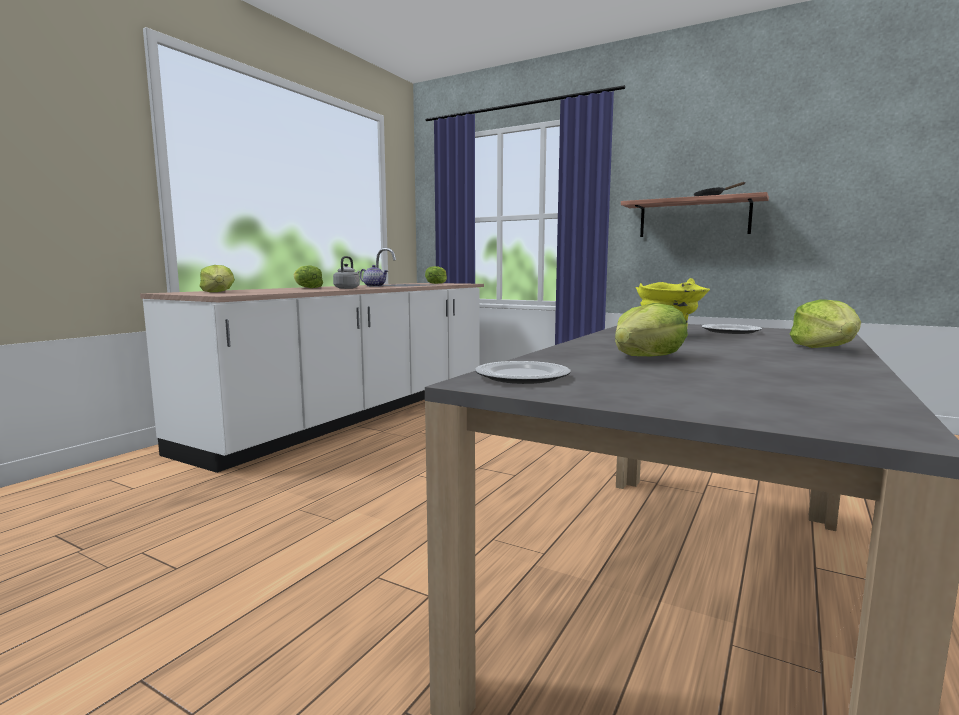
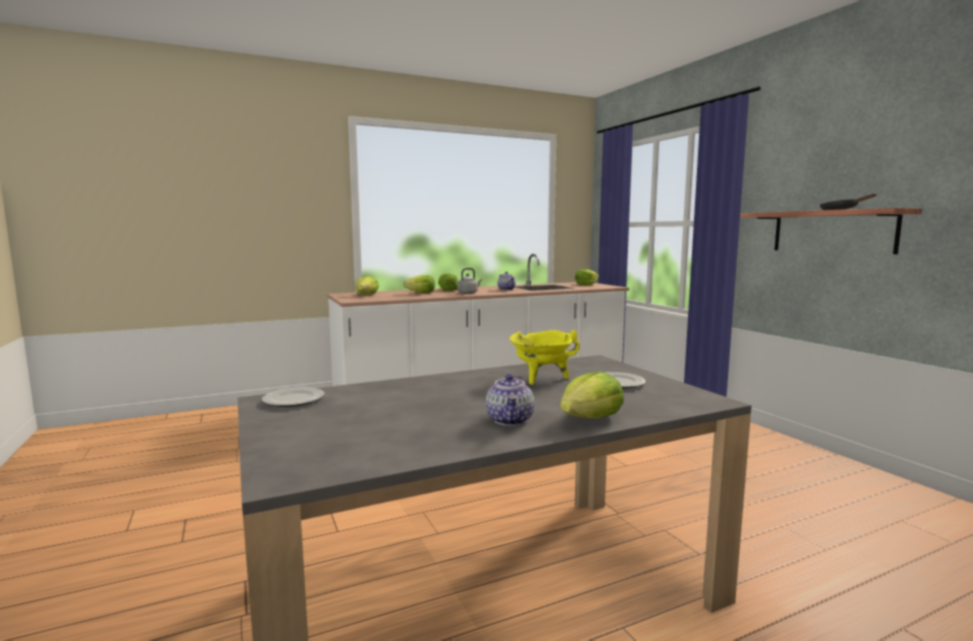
camera: 35 degrees right, 0 degrees up
lettuce [615,303,688,356] -> lettuce moved to [404,275,435,293]
none -> teapot [486,374,534,426]

